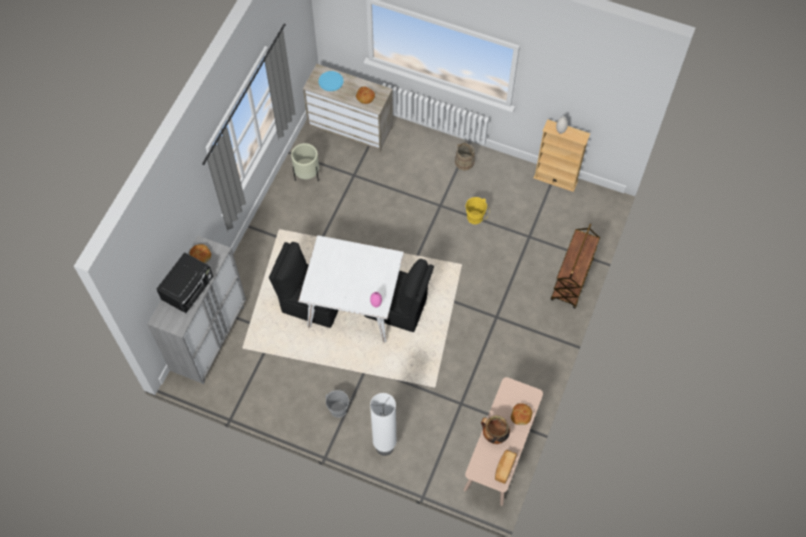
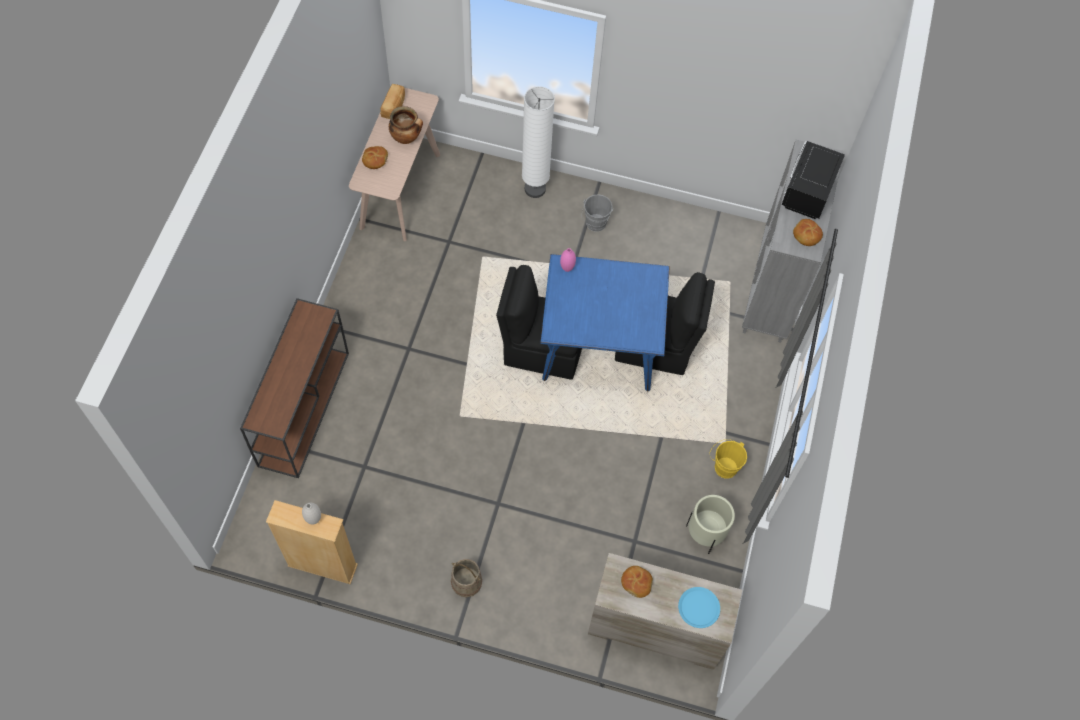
camera: 170 degrees right, 0 degrees up
white dining table [298,235,404,343] -> blue dining table [540,254,670,392]
yellow bucket [466,197,490,224] -> yellow bucket moved to [709,439,747,479]
brown cart [551,224,600,309] -> brown console table [240,298,349,478]

